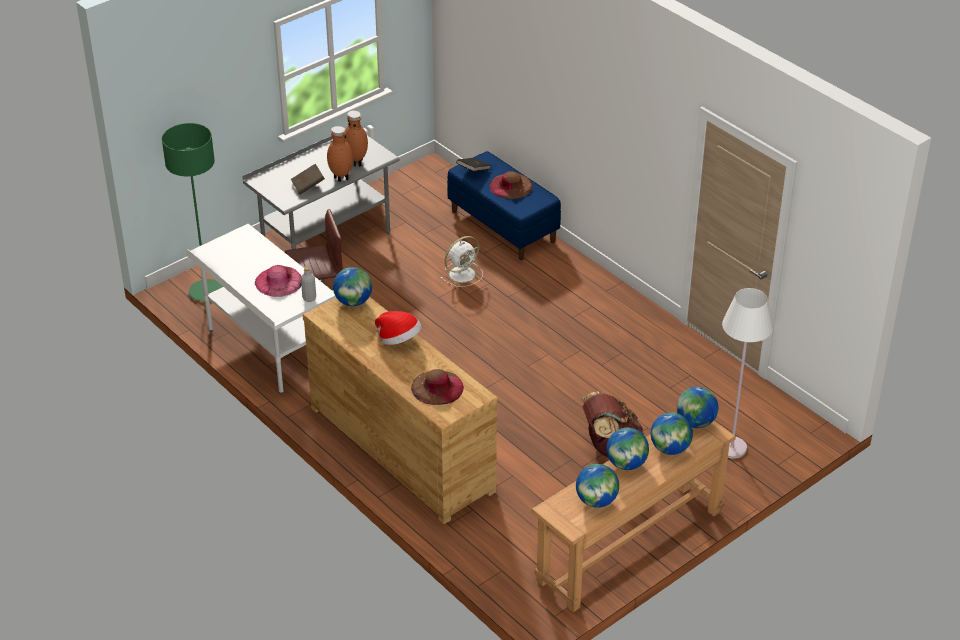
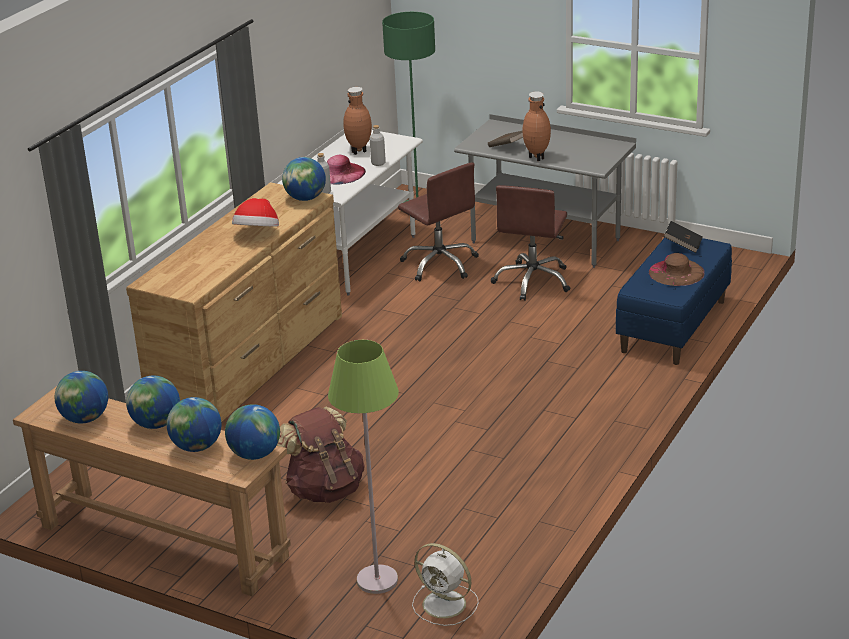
camera: 70 degrees right, 10 degrees down
brown vase [345,111,368,167] -> brown vase moved to [343,87,372,155]
brown hat [411,369,464,405] -> none
white fan [440,236,483,287] -> white fan moved to [412,543,478,626]
white floor lamp [722,288,773,459] -> green floor lamp [328,340,399,594]
none -> grey bottle [370,125,386,166]
none -> brown office chair [491,185,570,301]

